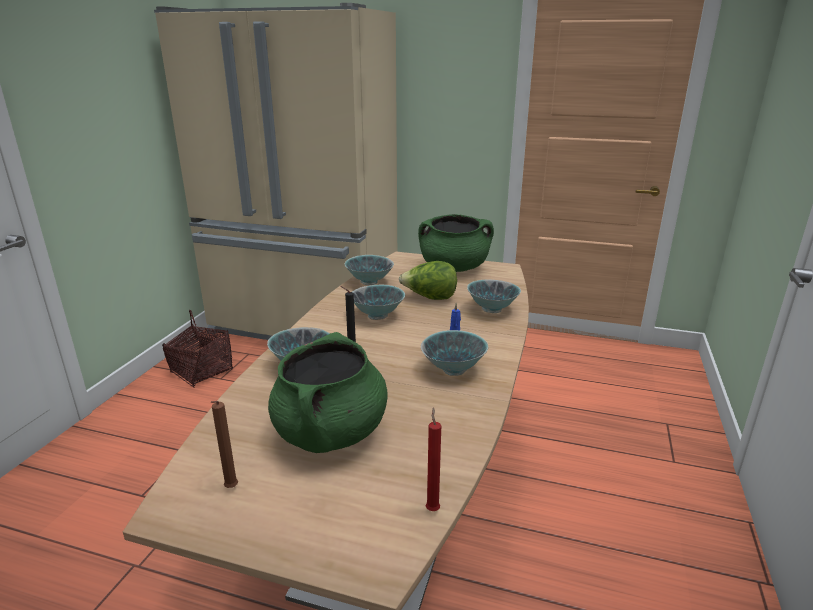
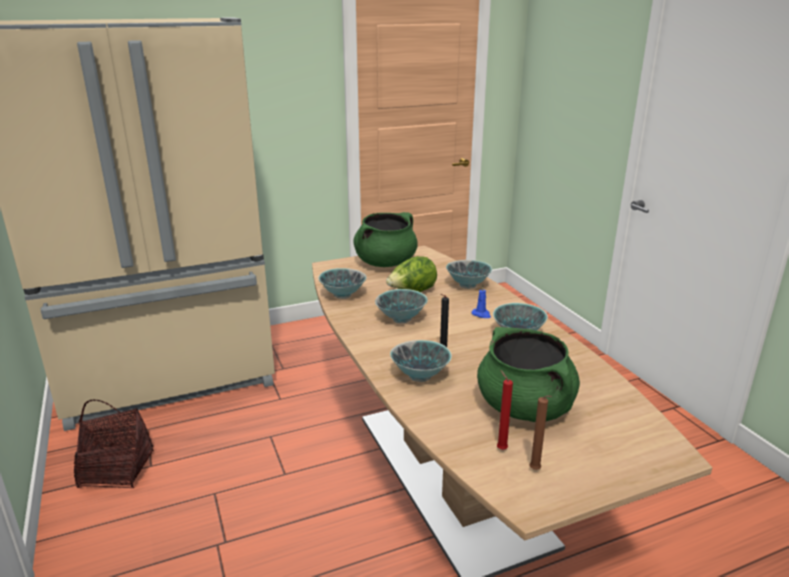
camera: 40 degrees left, 0 degrees up
red candle [426,407,441,511] -> red candle moved to [497,370,513,450]

